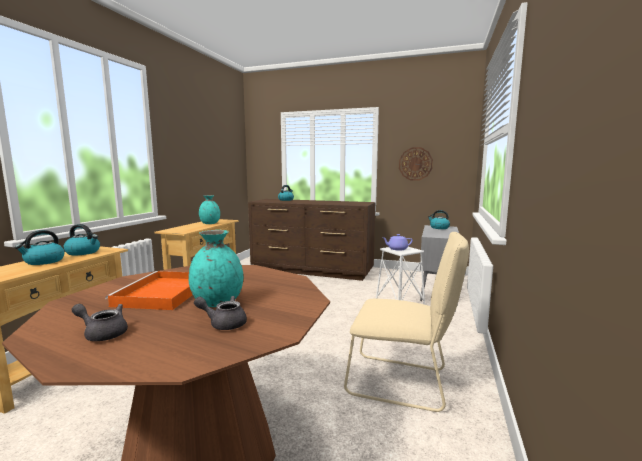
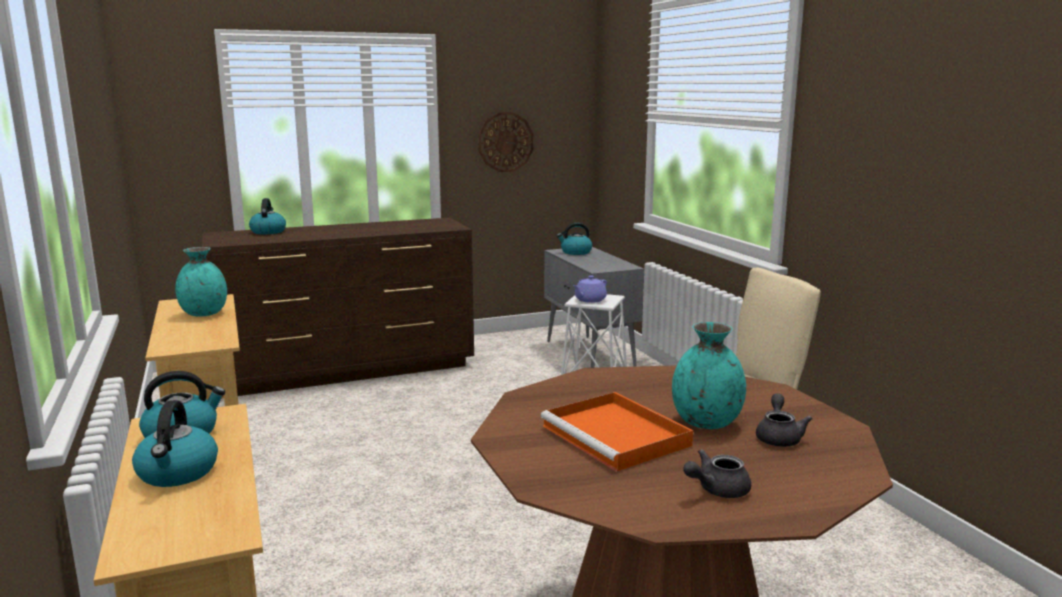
camera: 40 degrees left, 5 degrees up
grey teapot [194,296,247,330] -> grey teapot turned 135 degrees clockwise [756,393,813,447]

